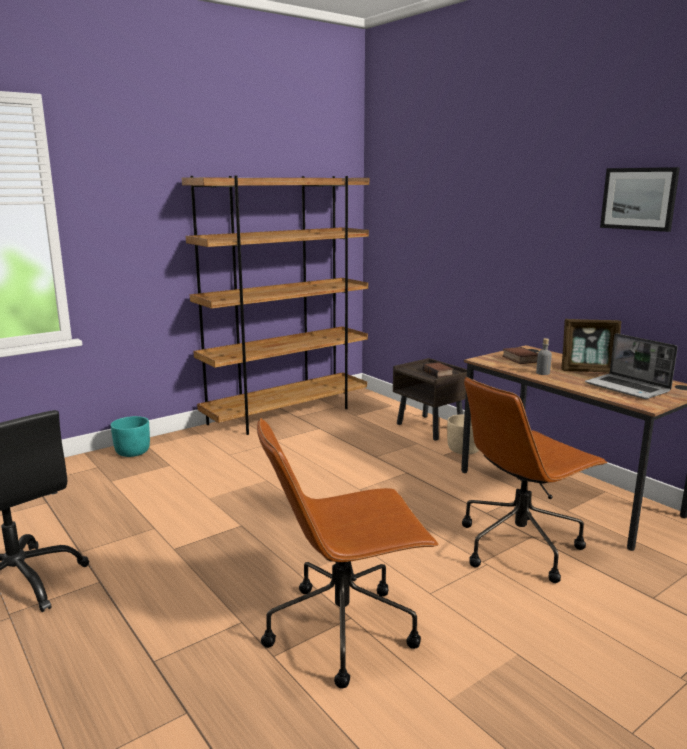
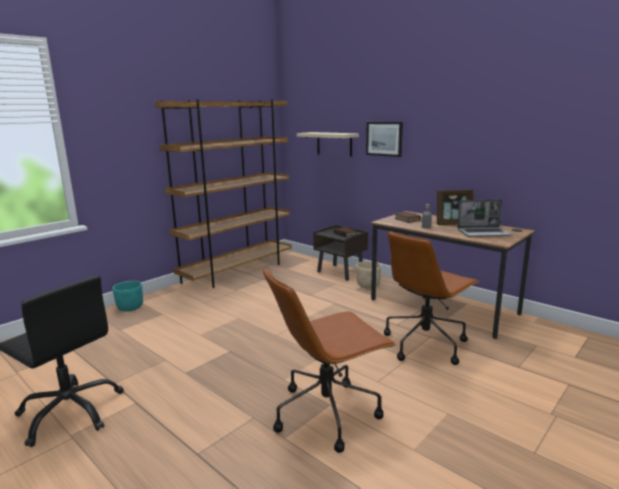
camera: 10 degrees left, 0 degrees up
laptop [585,333,678,399] -> laptop turned 45 degrees counterclockwise [457,199,512,237]
picture [600,167,680,232] -> picture moved to [366,122,403,157]
none -> beige shelf [297,132,359,157]

